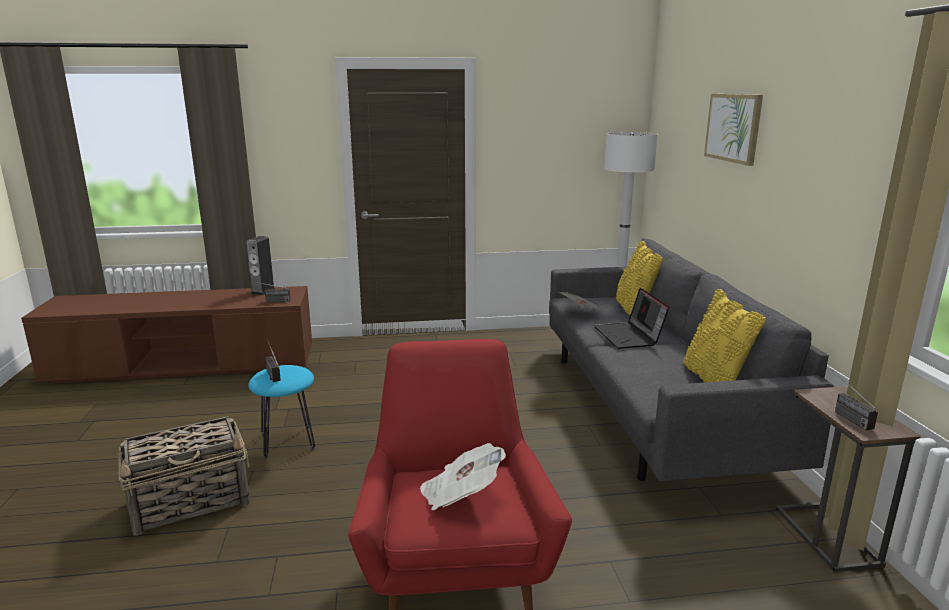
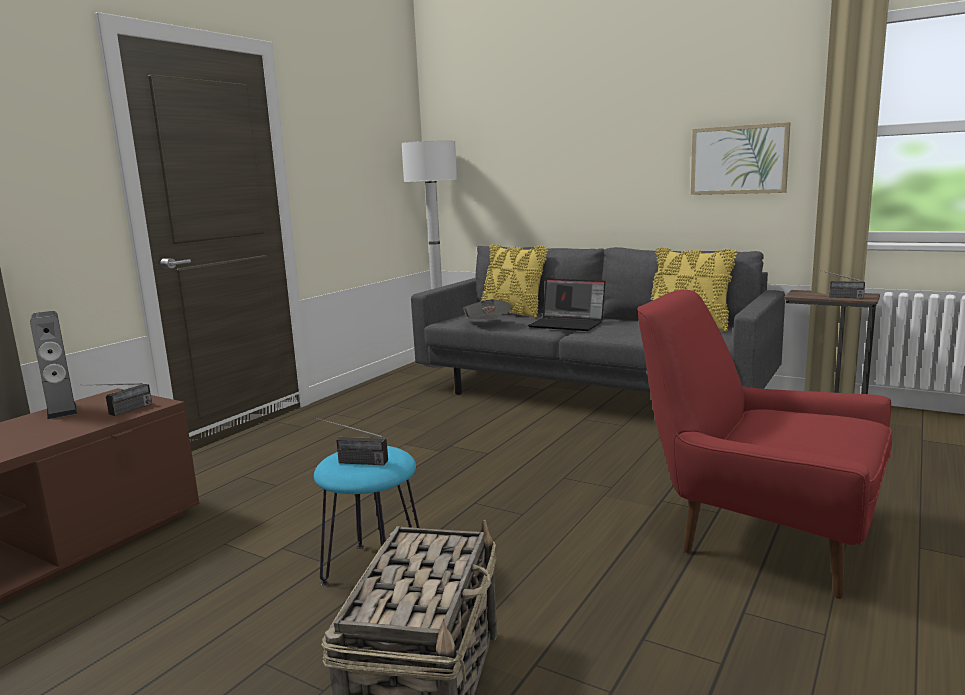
camera: 50 degrees left, 5 degrees down
newspaper [420,443,506,510] -> none
picture [704,94,763,166] -> picture moved to [691,122,791,195]

